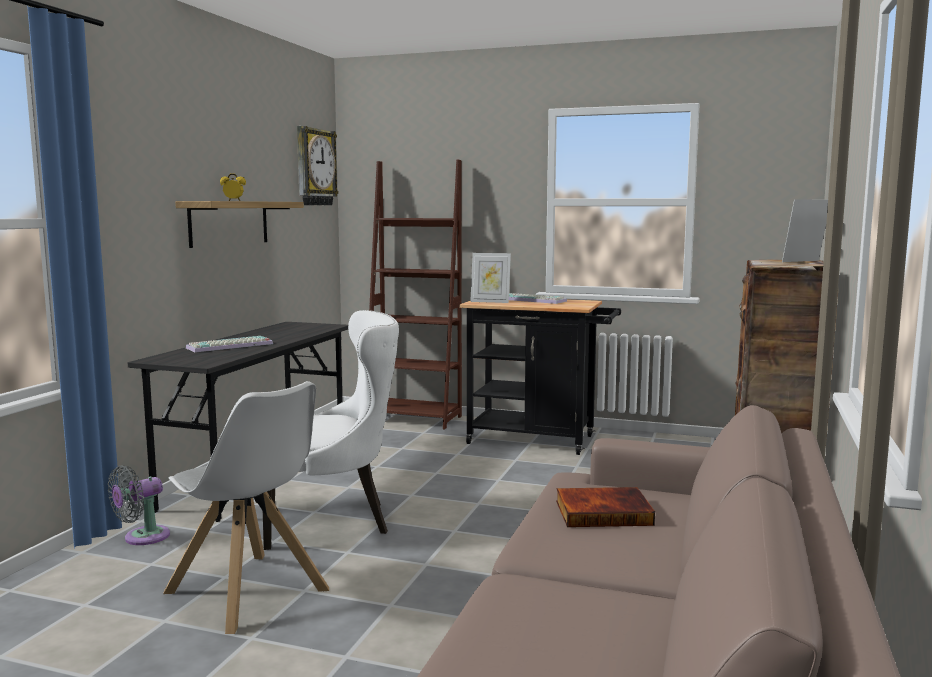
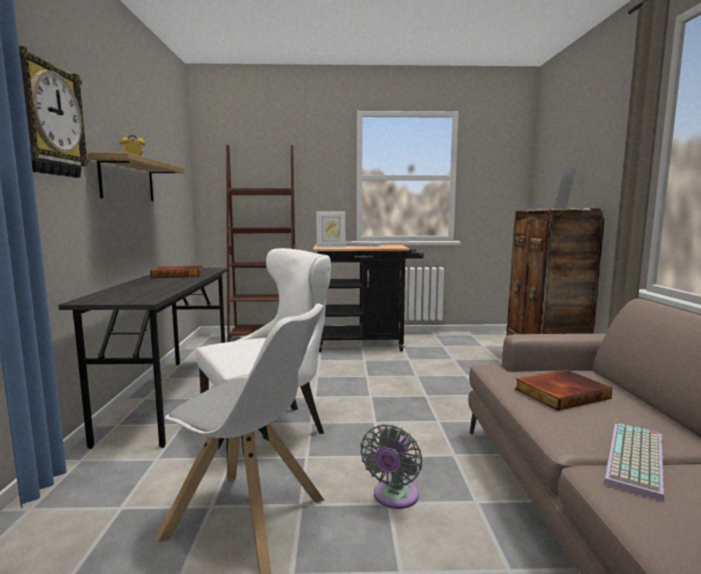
camera: 20 degrees left, 0 degrees up
grey fan [108,466,170,545] -> grey fan moved to [360,424,422,509]
keyboard [186,336,273,353] -> keyboard moved to [603,423,664,502]
wall clock [297,126,339,205] -> wall clock moved to [19,46,89,178]
none -> book [150,265,203,278]

